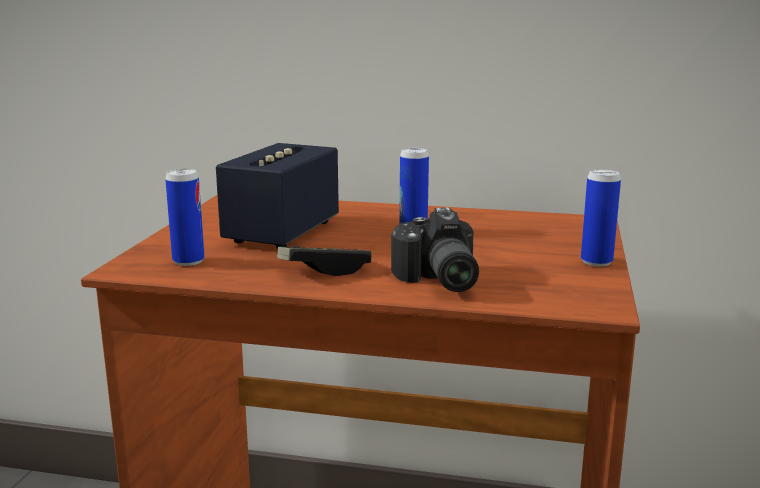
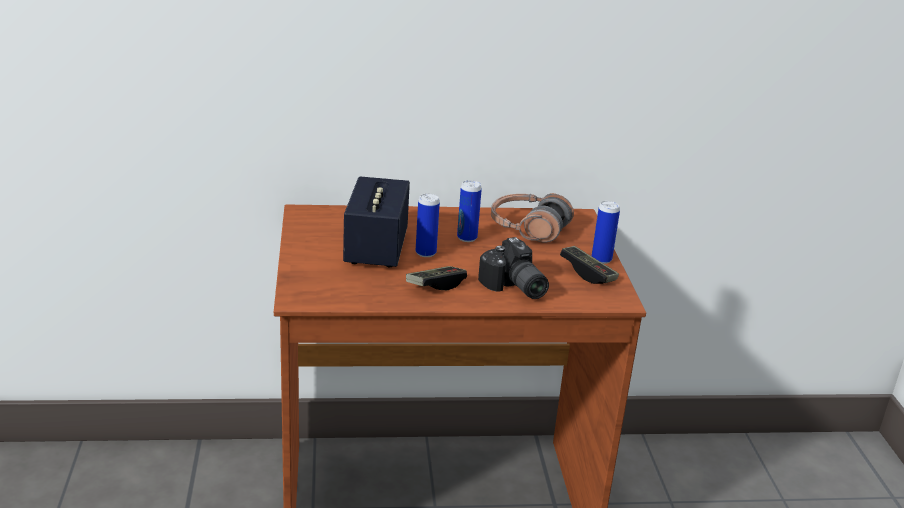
camera: 20 degrees left, 10 degrees up
can [165,169,204,266] -> can moved to [416,193,440,257]
none -> headphones [491,193,574,243]
none -> game controller [560,246,619,284]

